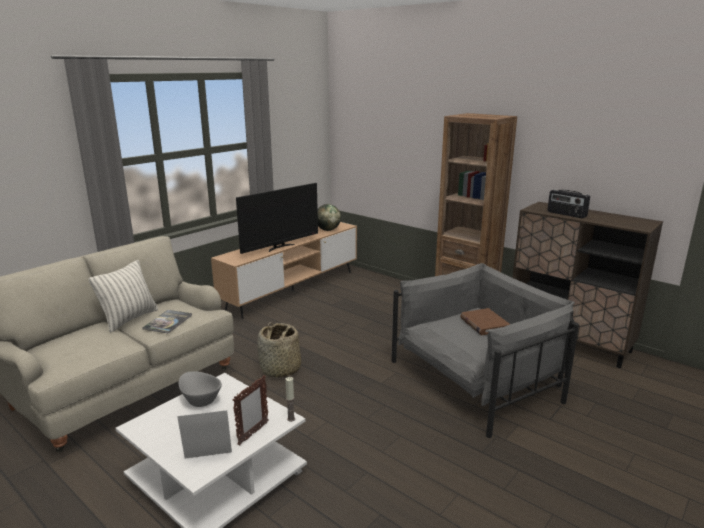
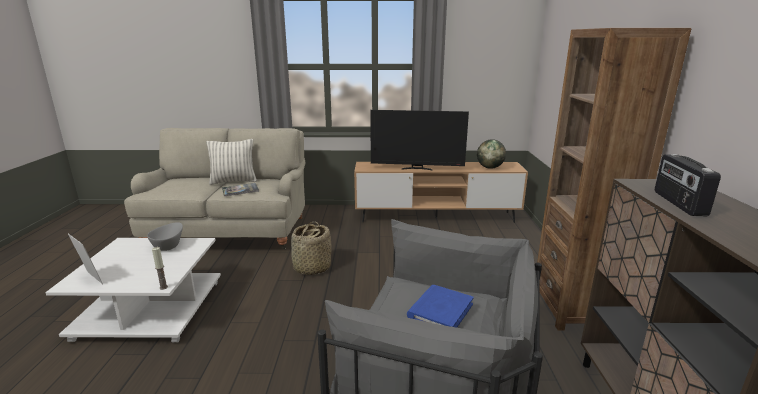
camera: 50 degrees right, 0 degrees up
picture frame [233,375,269,446] -> none
brown book [460,308,510,335] -> blue book [407,285,474,328]

